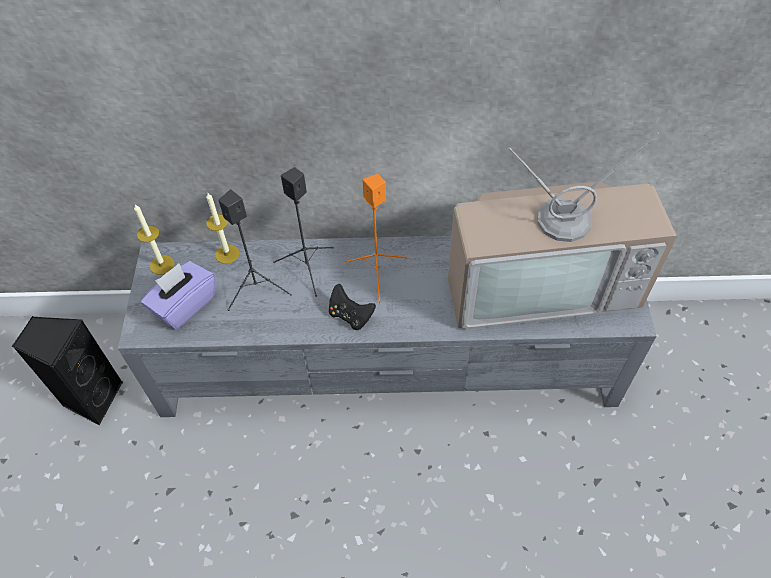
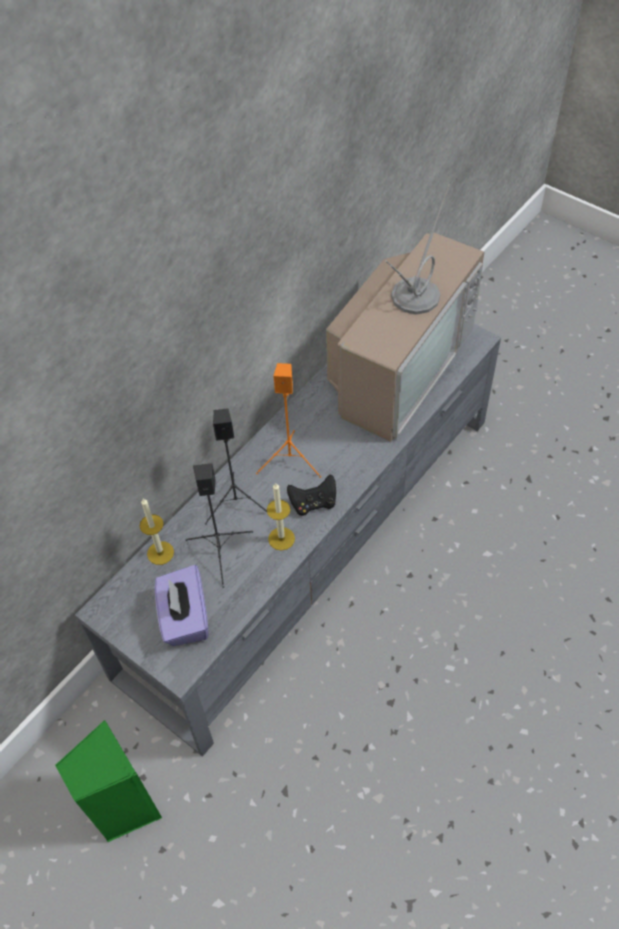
camera: 50 degrees left, 0 degrees up
black speaker [11,316,123,425] -> green speaker [55,720,162,842]
candle [134,204,174,275] -> candle moved to [267,483,295,551]

